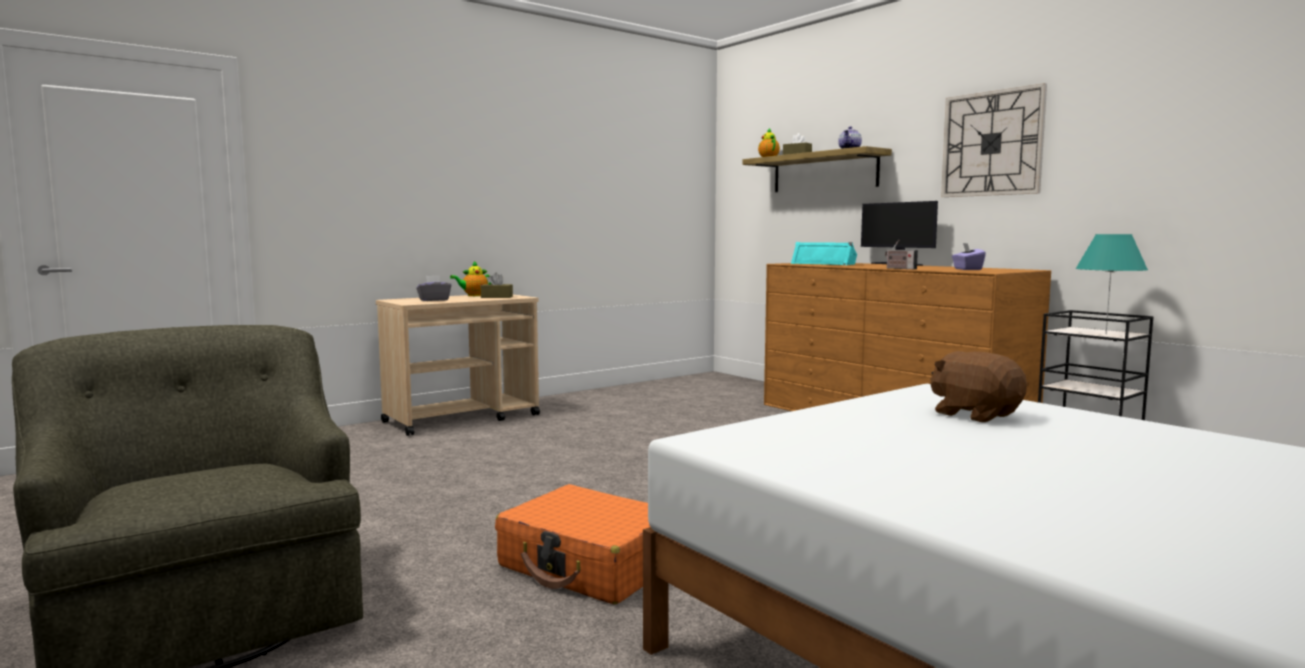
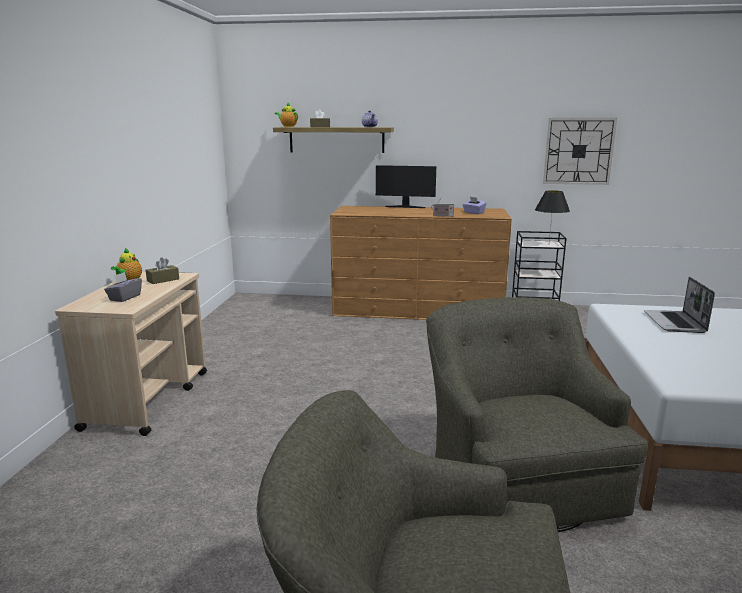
camera: 45 degrees left, 10 degrees up
orange suitcase [495,484,650,605] -> green armchair [426,297,648,532]
turquoise speaker [791,242,857,265] -> none
brown plush toy [930,351,1027,422] -> laptop [644,277,715,333]
wall clock [941,83,1047,197] -> wall clock moved to [543,118,617,185]
turquoise table lamp [1075,234,1148,334] -> black table lamp [535,190,570,241]

